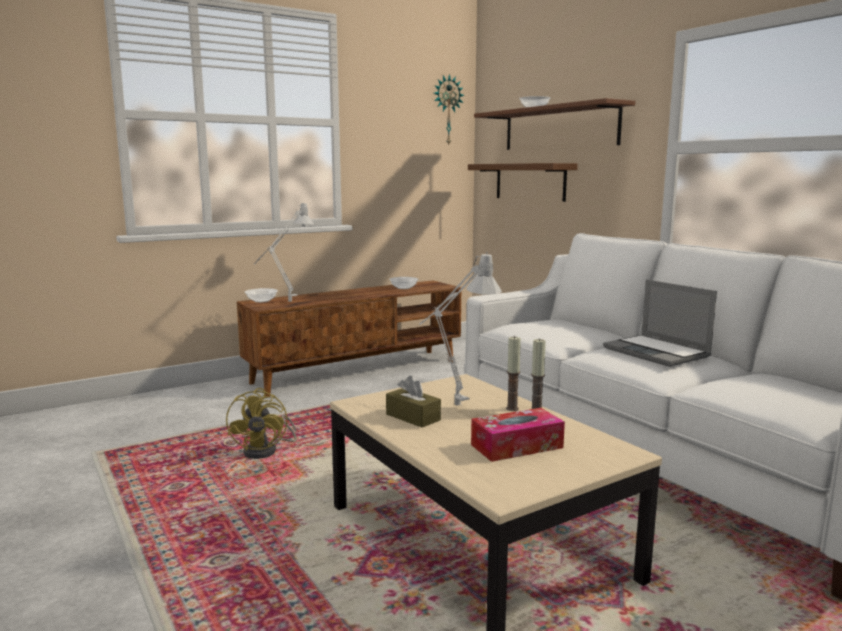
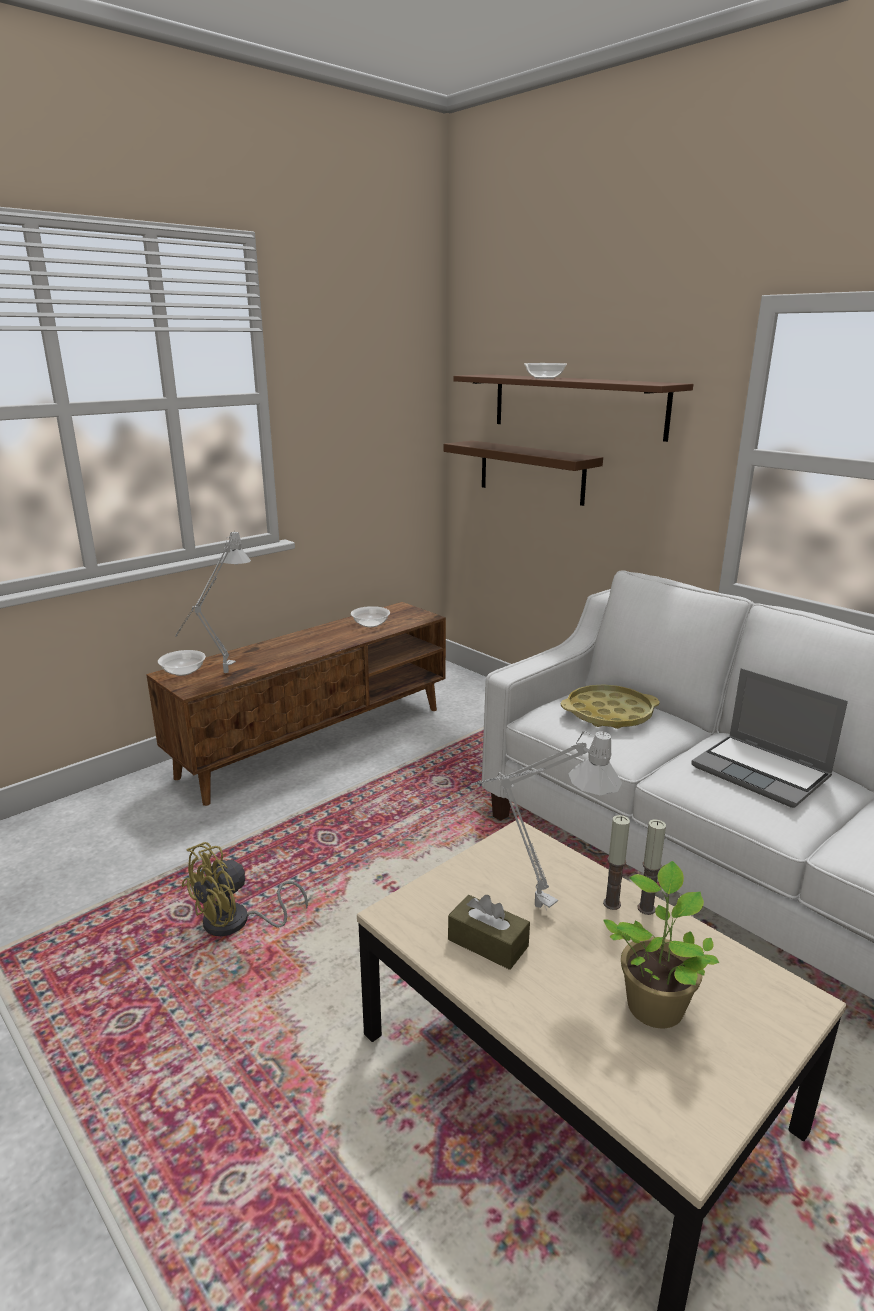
camera: 10 degrees left, 10 degrees up
yellow fan [226,388,297,459] -> yellow fan turned 60 degrees clockwise [182,842,308,936]
wall clock [434,74,465,146] -> none
tissue box [471,408,565,462] -> potted plant [603,861,719,1028]
none -> yellow tray [561,684,660,729]

